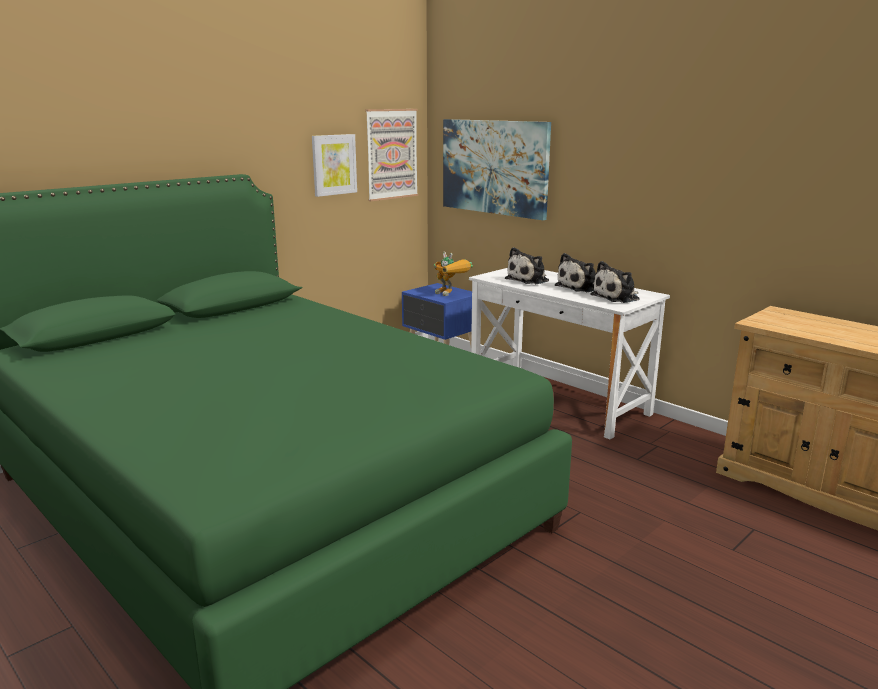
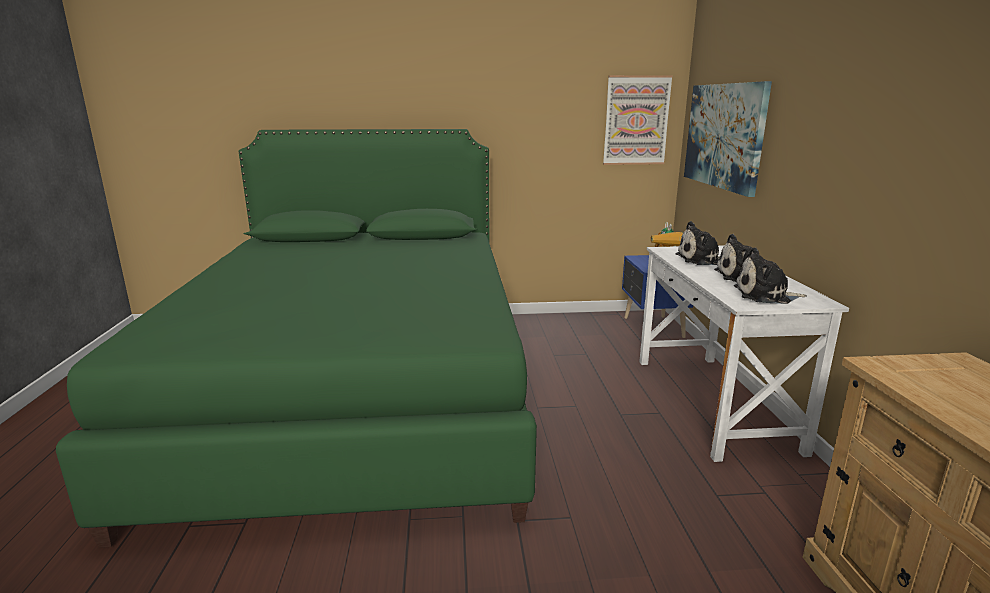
camera: 40 degrees right, 0 degrees up
picture [312,134,357,197] -> none

